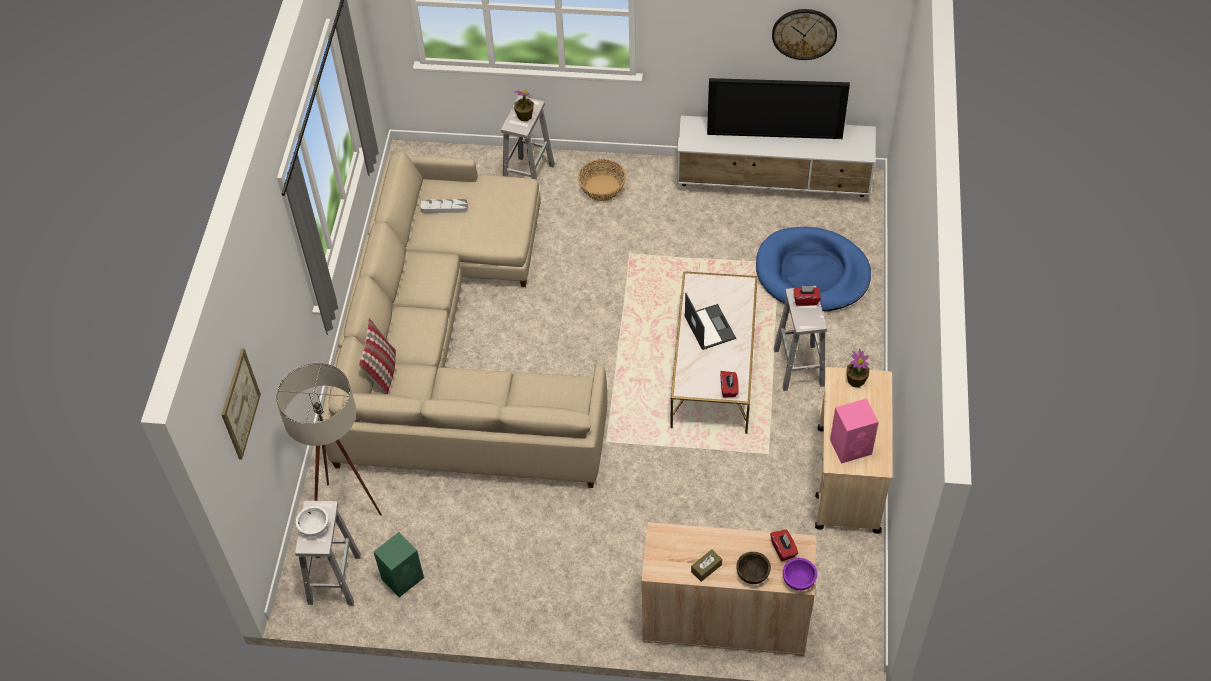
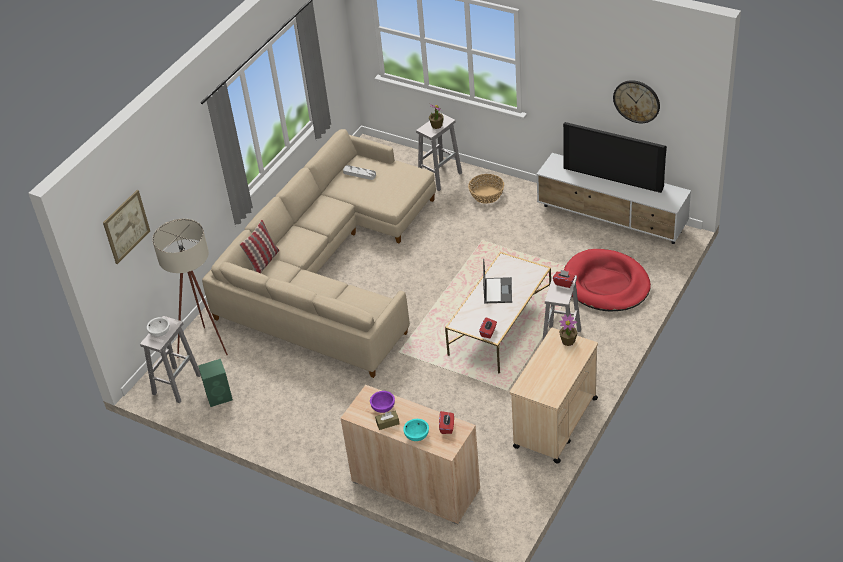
camera: 25 degrees right, 10 degrees down
brown bowl [736,552,771,584] -> turquoise bowl [403,419,429,441]
blue dog bed [756,227,871,311] -> red dog bed [564,249,651,312]
purple bowl [783,558,817,591] -> purple bowl moved to [370,391,395,413]
pink speaker [830,398,879,464] -> none

